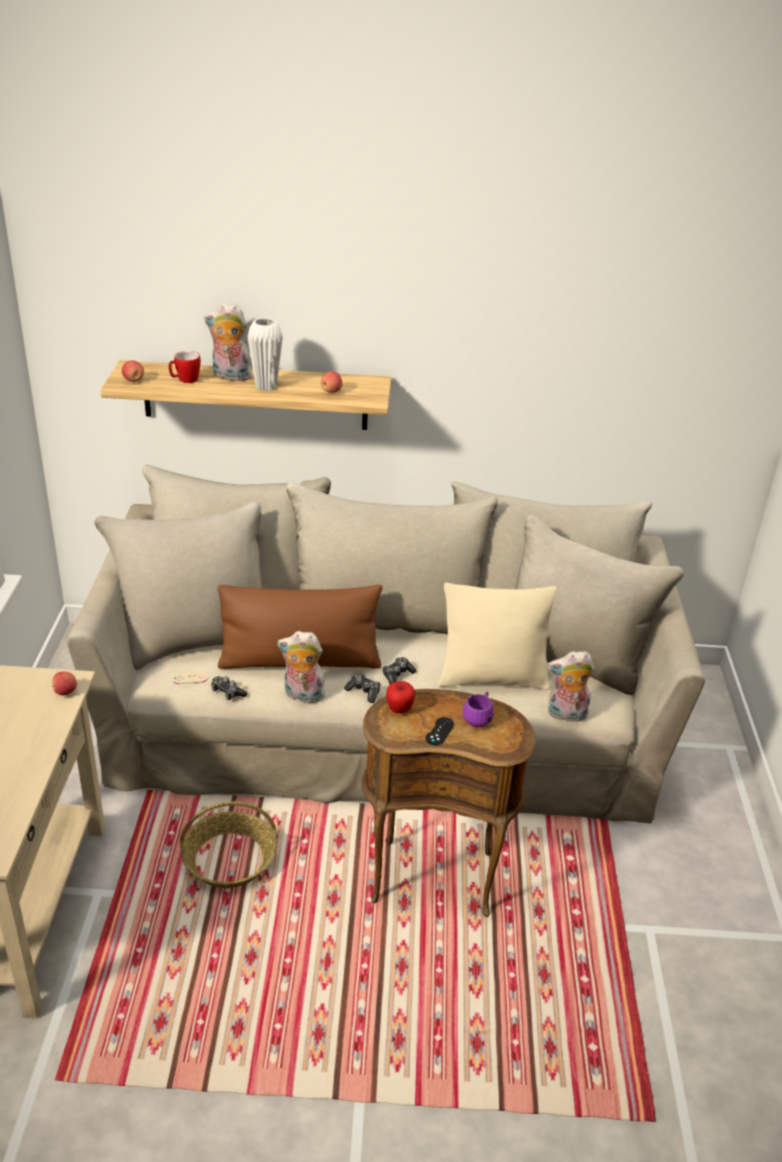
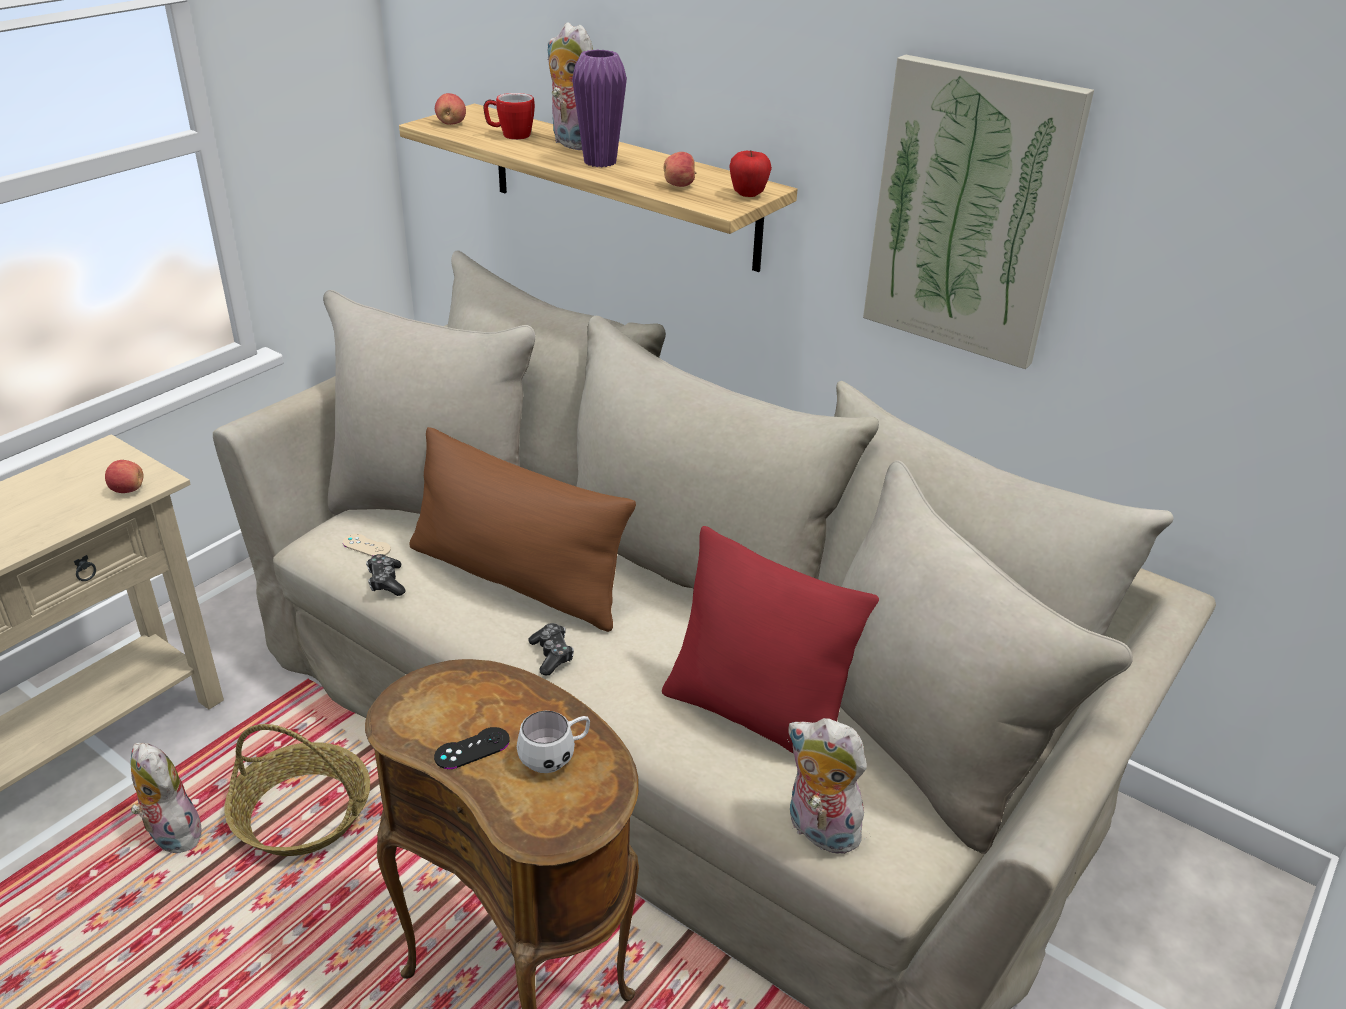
camera: 35 degrees right, 0 degrees up
white vase [248,318,283,391] -> purple vase [572,50,627,167]
plush toy [277,631,325,703] -> plush toy moved to [130,743,203,853]
game controller [383,657,416,684] -> none
apple [386,681,415,713] -> apple moved to [729,150,772,197]
beige pillow [438,583,557,690] -> red pillow [662,526,879,754]
purple mug [463,692,494,727] -> white mug [517,711,590,773]
none -> picture [863,54,1094,369]

